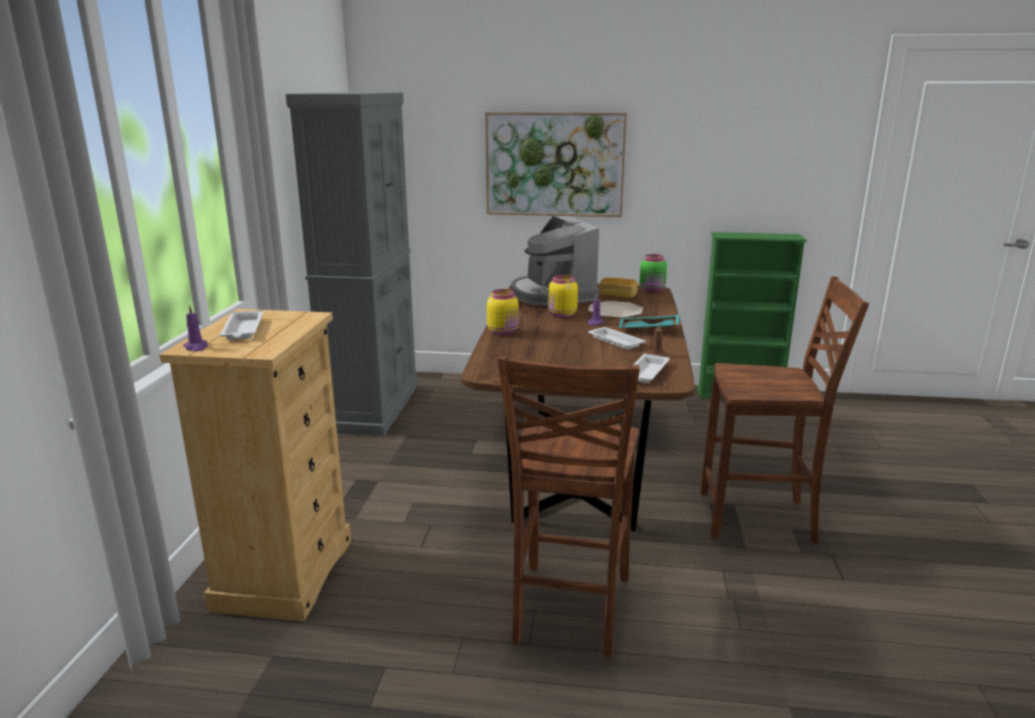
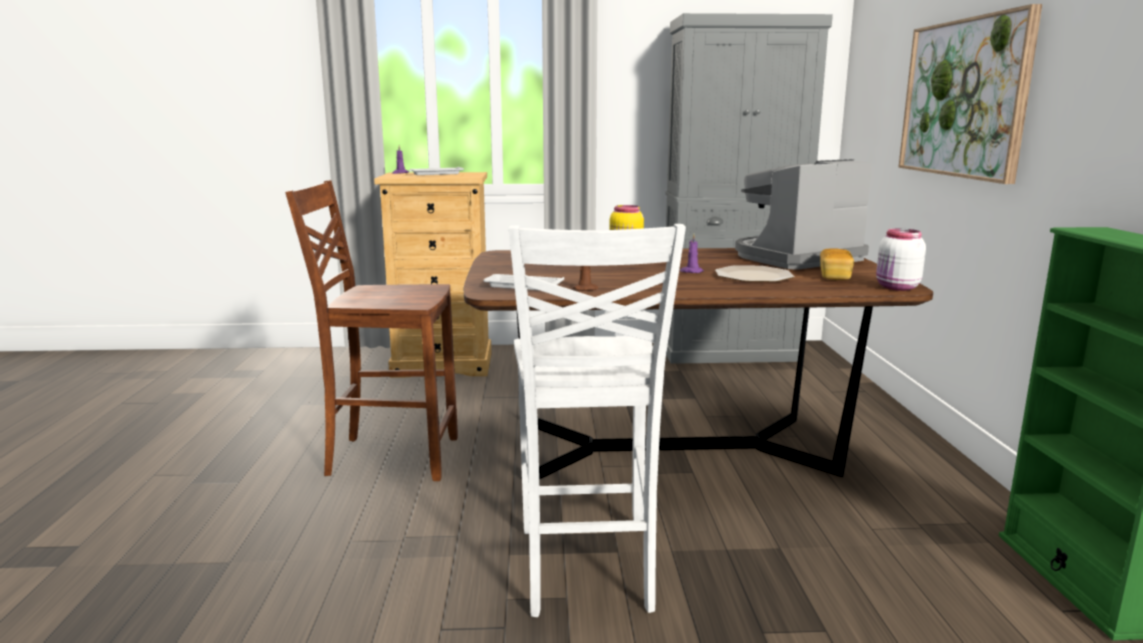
camera: 80 degrees right, 5 degrees down
yellow jar [548,275,578,318] -> none
white tray [588,327,646,349] -> none
turquoise tray [618,315,679,329] -> none
green jar [640,254,667,292] -> white jar [876,229,926,291]
brown chair [700,276,869,543] -> white chair [508,224,686,617]

